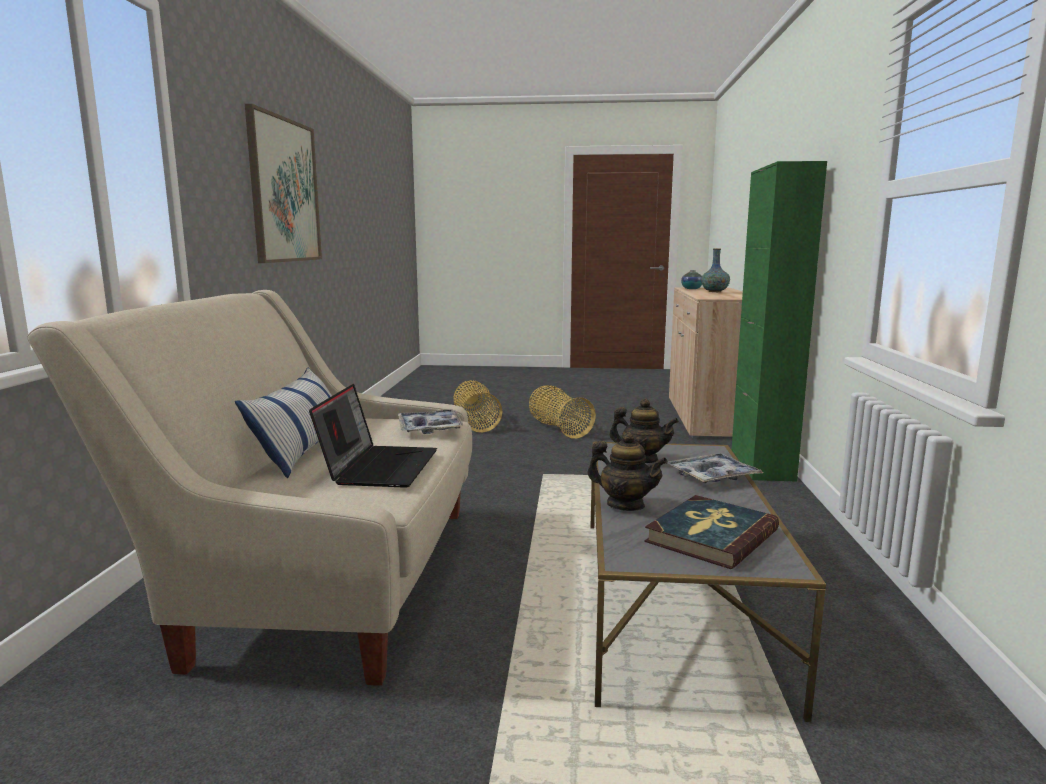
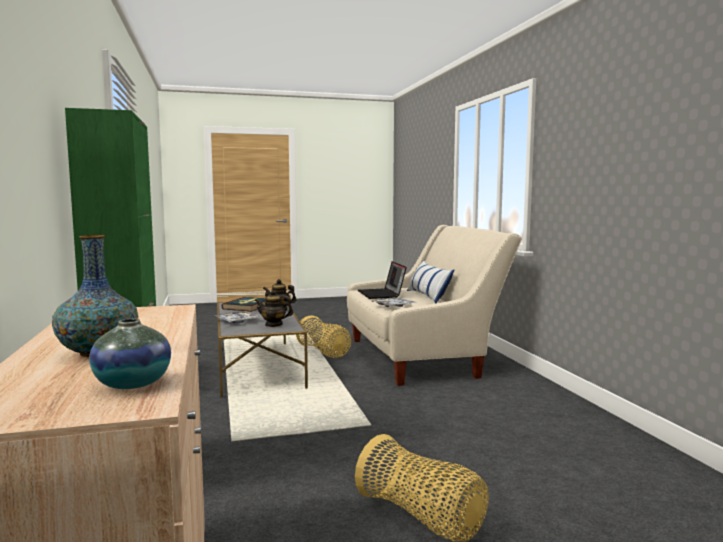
camera: 160 degrees right, 5 degrees down
picture [245,104,322,263] -> none
basket [453,380,503,433] -> basket moved to [296,316,351,358]

